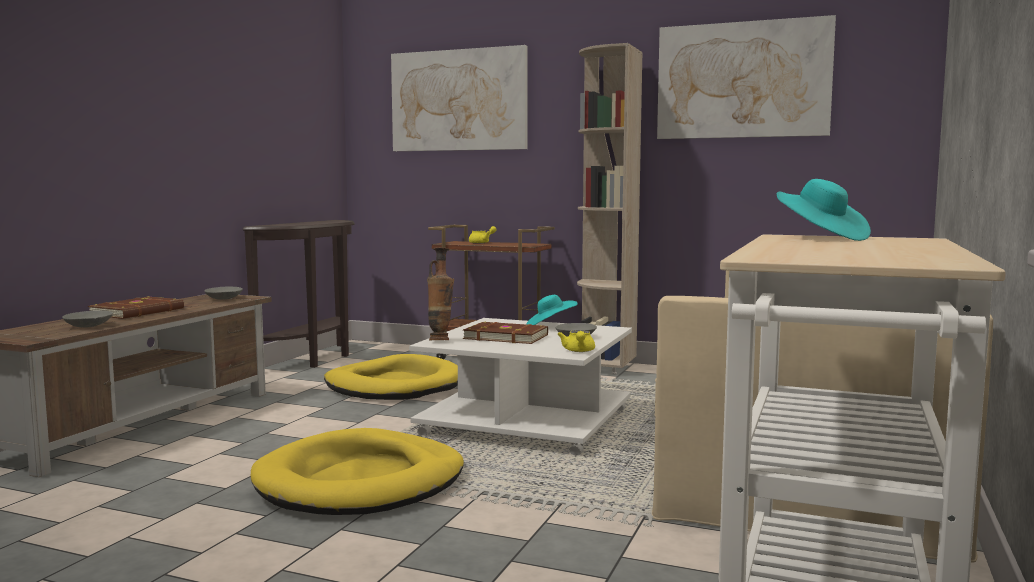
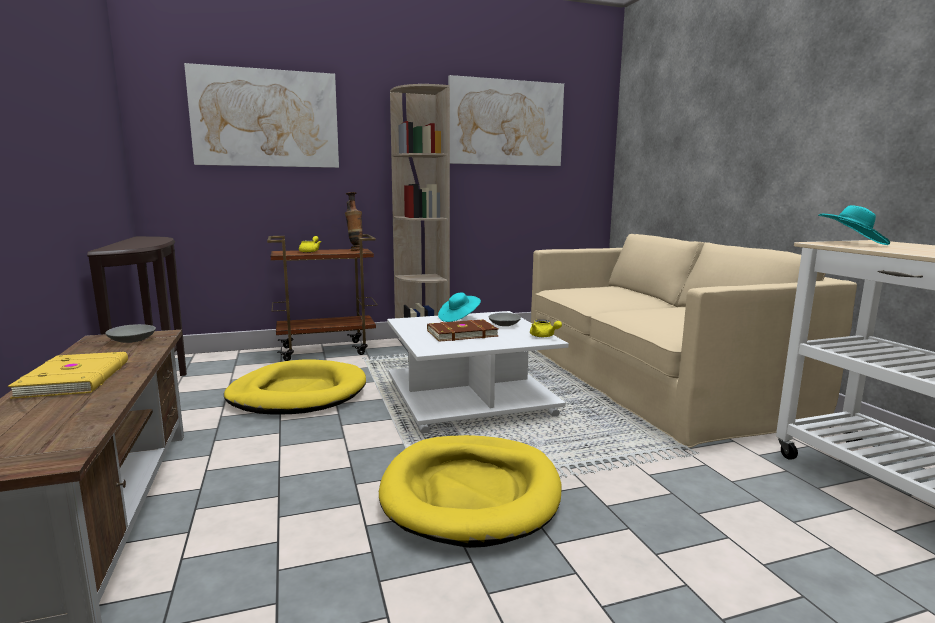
camera: 40 degrees left, 5 degrees up
grey bowl [62,310,113,327] -> none
brown book [88,296,184,319] -> yellow book [8,352,128,399]
vase [427,247,454,340] -> vase moved to [345,192,363,251]

